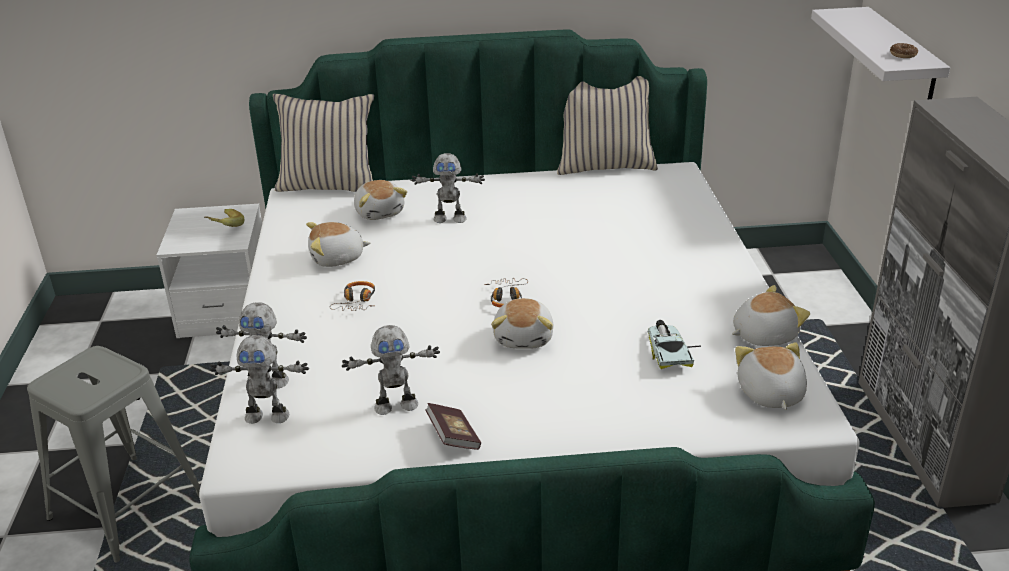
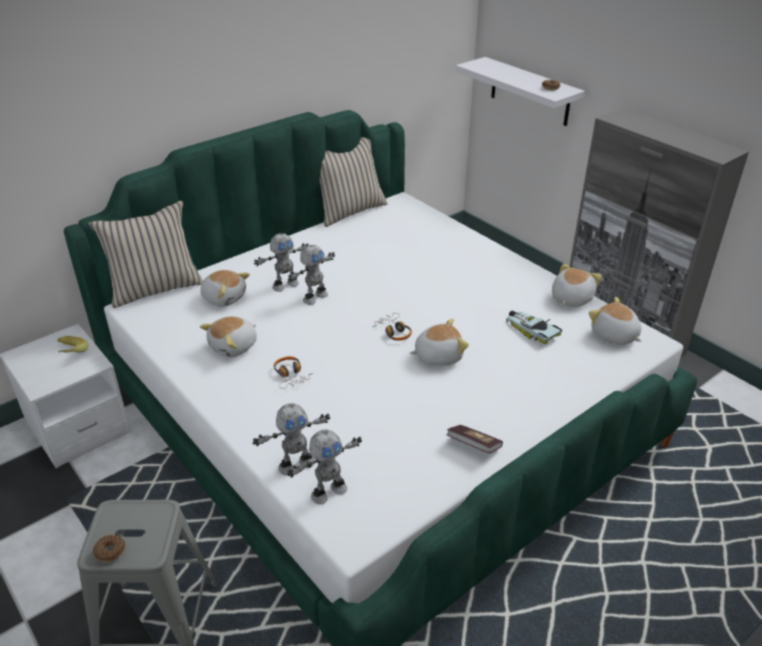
camera: 35 degrees left, 5 degrees up
toy robot [342,325,440,415] -> toy robot moved to [288,245,335,305]
plush toy [491,298,553,349] -> plush toy turned 75 degrees counterclockwise [410,319,469,366]
none -> donut [93,535,125,562]

